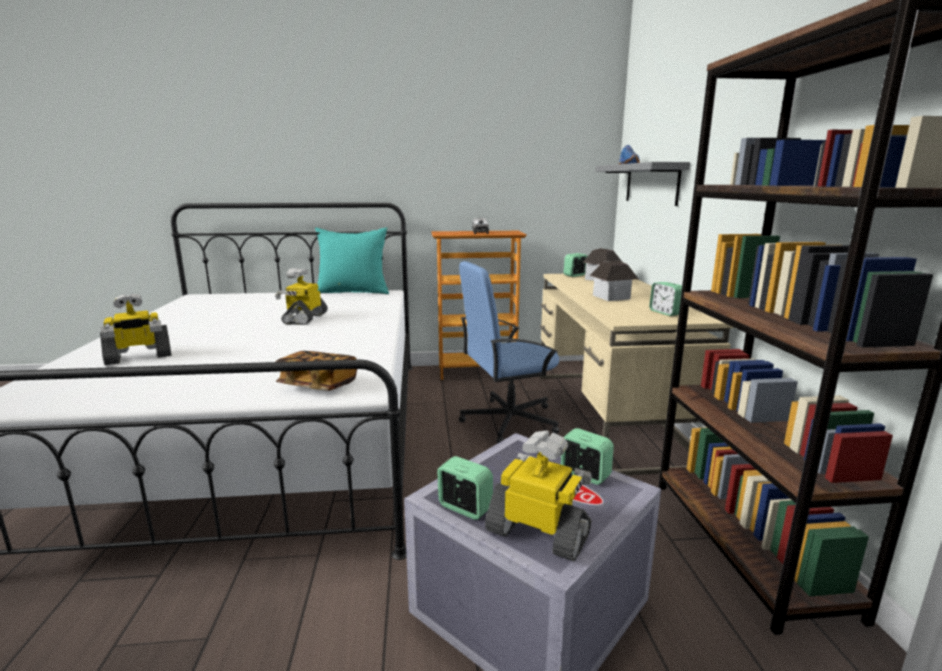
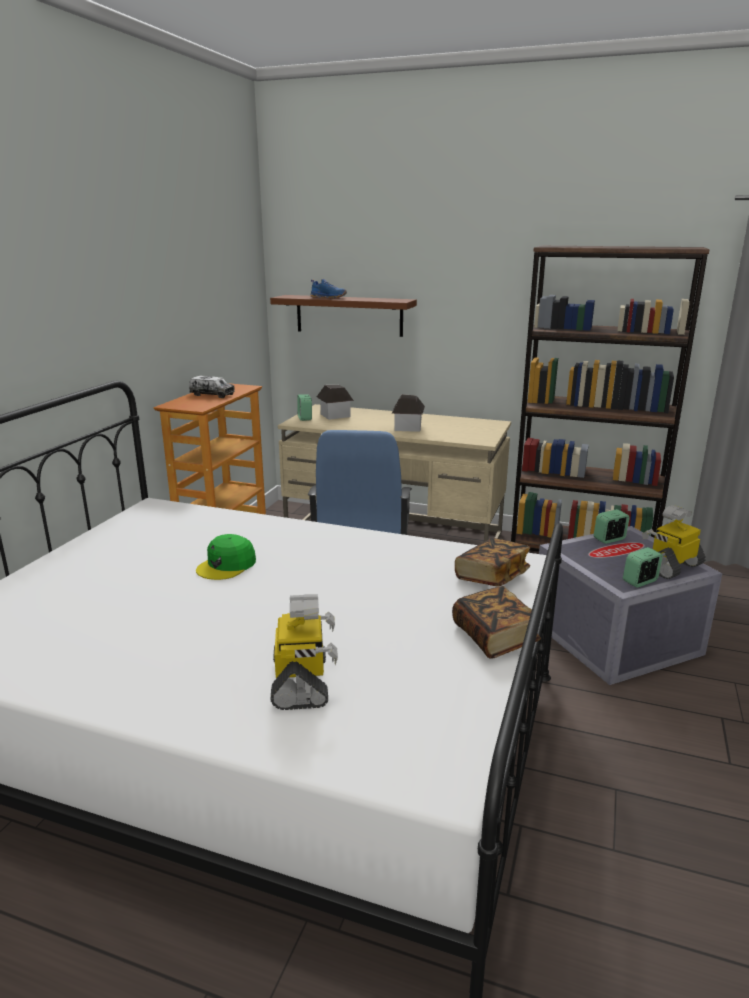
camera: 65 degrees left, 5 degrees up
toy robot [275,268,328,325] -> green cap [196,534,256,580]
turquoise pillow [315,227,389,294] -> none
grey shelf [595,162,690,206] -> brown shelf [270,295,417,337]
alarm clock [649,282,682,316] -> none
none -> book [452,586,541,659]

